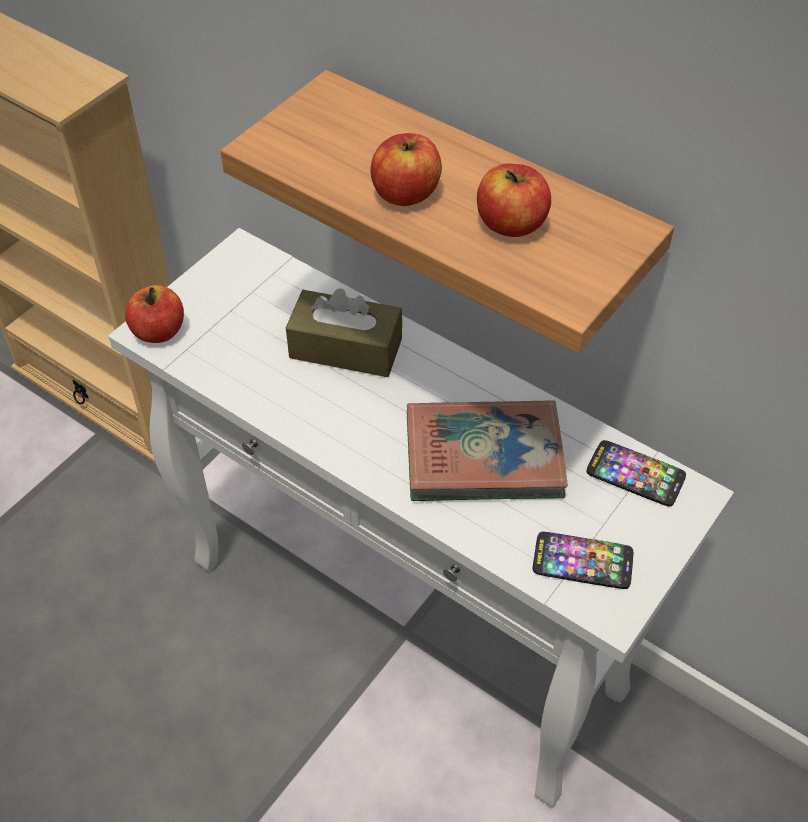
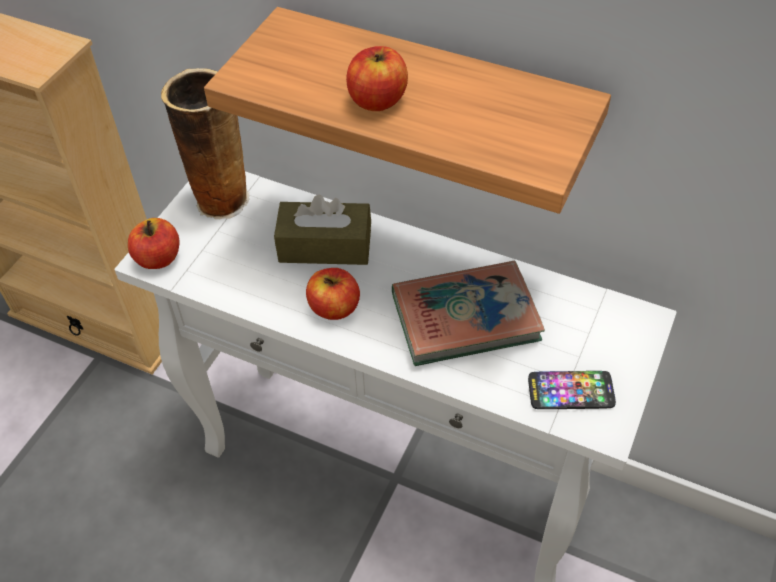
camera: 10 degrees left, 0 degrees up
apple [477,164,551,237] -> apple moved to [306,268,360,320]
phone [587,440,686,507] -> none
none -> vase [161,68,250,220]

